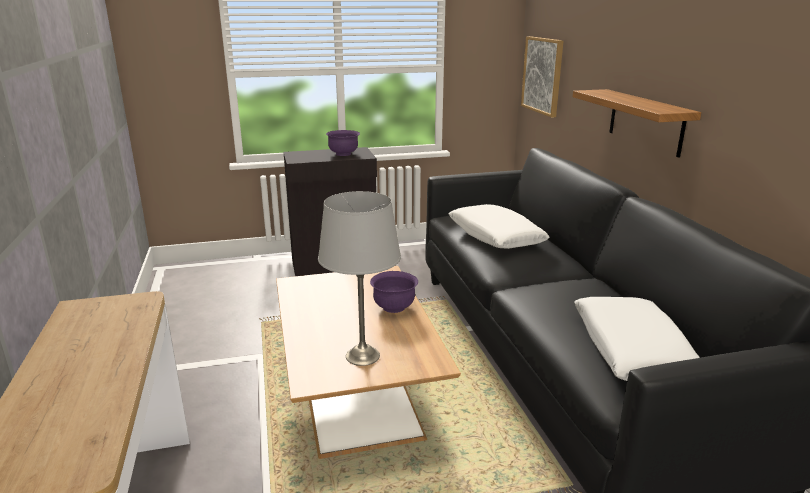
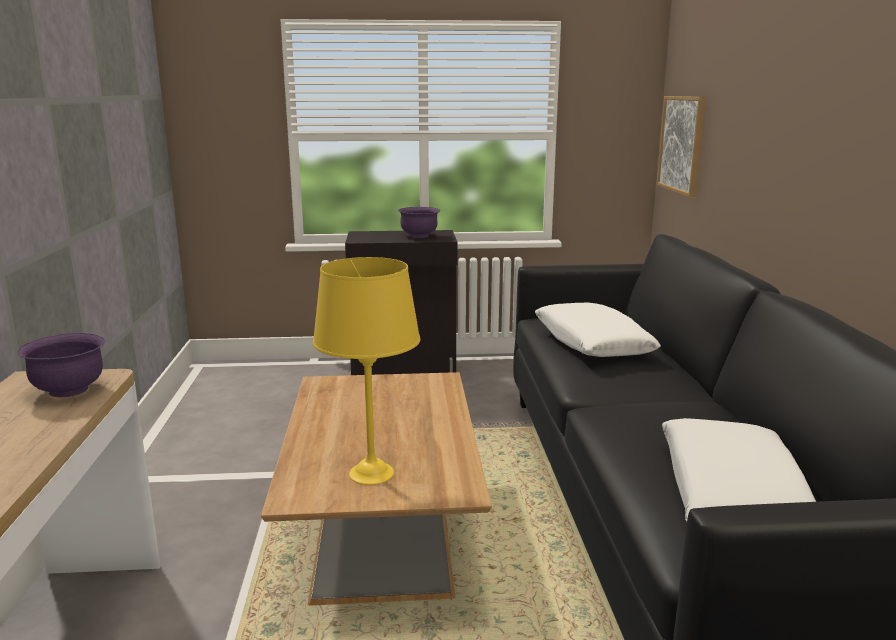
camera: 10 degrees right, 5 degrees down
grey table lamp [318,191,401,366] -> yellow table lamp [313,257,420,485]
purple bowl [370,271,418,313] -> purple bowl moved to [17,333,105,397]
shelf [573,89,701,158] -> none

